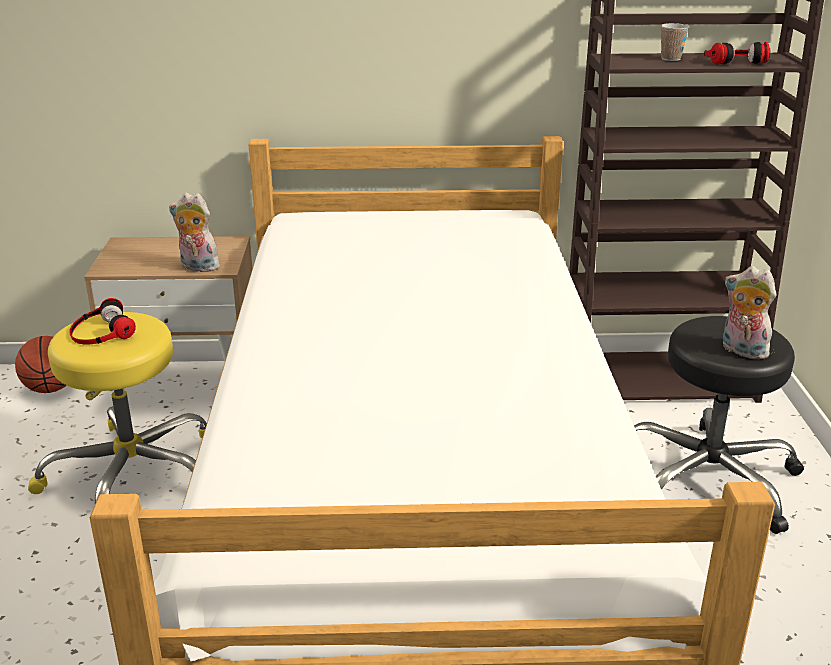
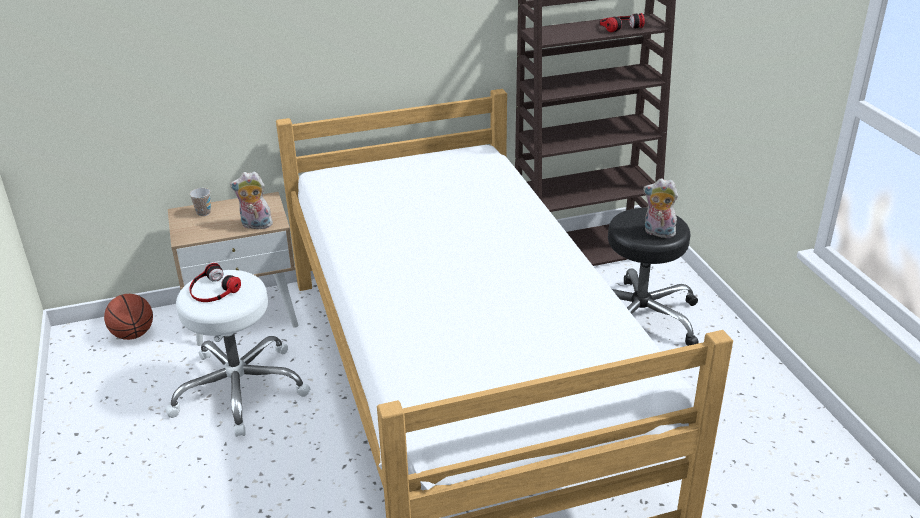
camera: 15 degrees left, 5 degrees up
yellow stool [28,312,207,504] -> white stool [166,270,310,437]
cup [661,23,689,61] -> cup moved to [189,188,211,216]

